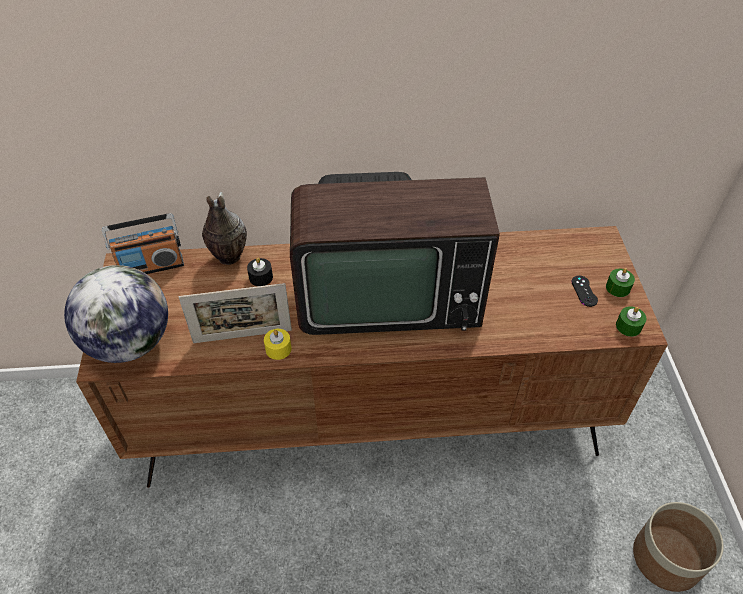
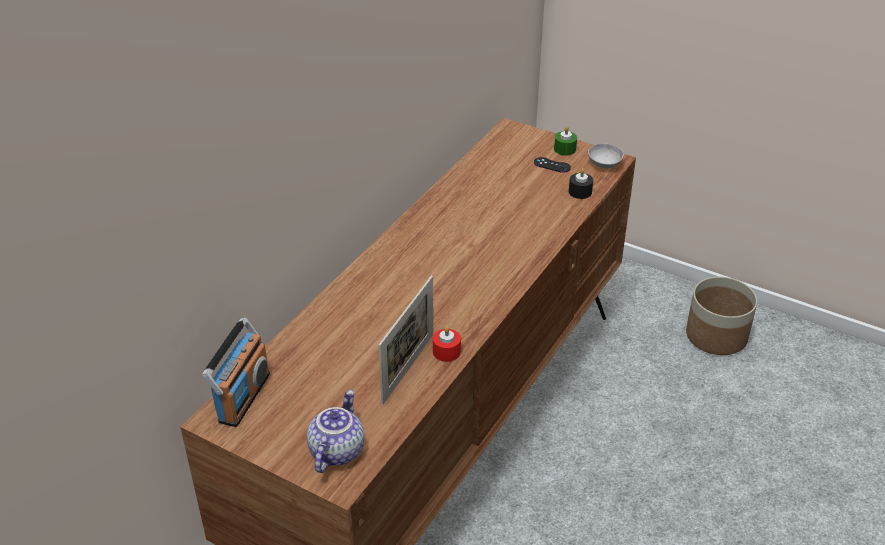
camera: 55 degrees left, 10 degrees down
globe [64,265,168,363] -> teapot [307,390,364,473]
vase [202,192,247,265] -> none
black candle [247,258,273,286] -> black candle moved to [569,168,593,199]
yellow candle [264,329,291,360] -> red candle [433,327,461,362]
television [290,172,500,335] -> none
green candle [616,306,647,337] -> grey bowl [588,143,624,169]

